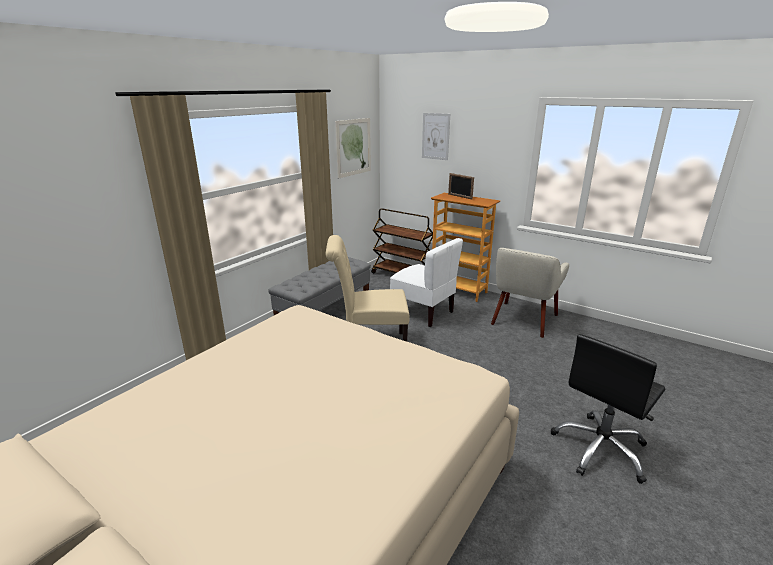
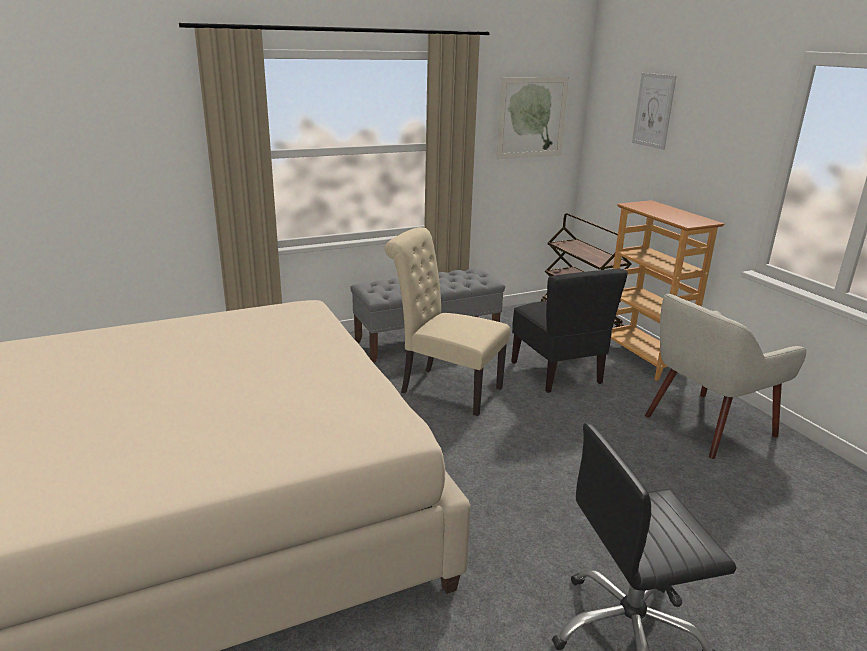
camera: 30 degrees right, 0 degrees up
white chair [390,238,463,327] -> black chair [511,269,628,393]
picture frame [448,173,474,199] -> none

